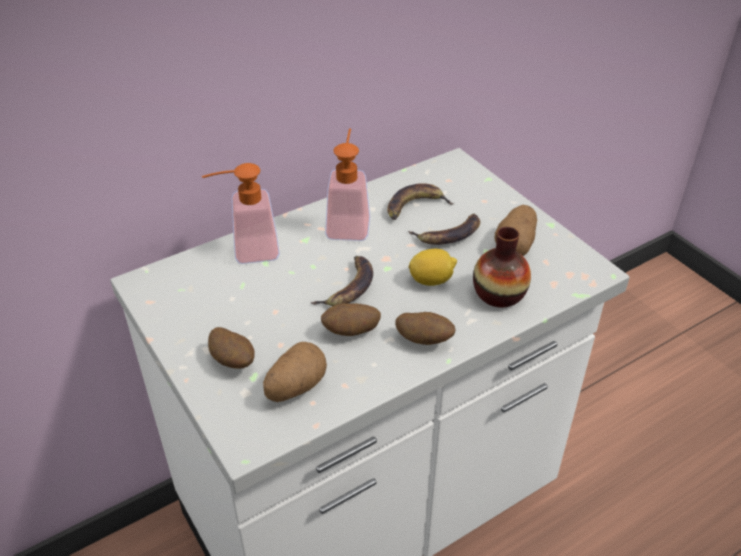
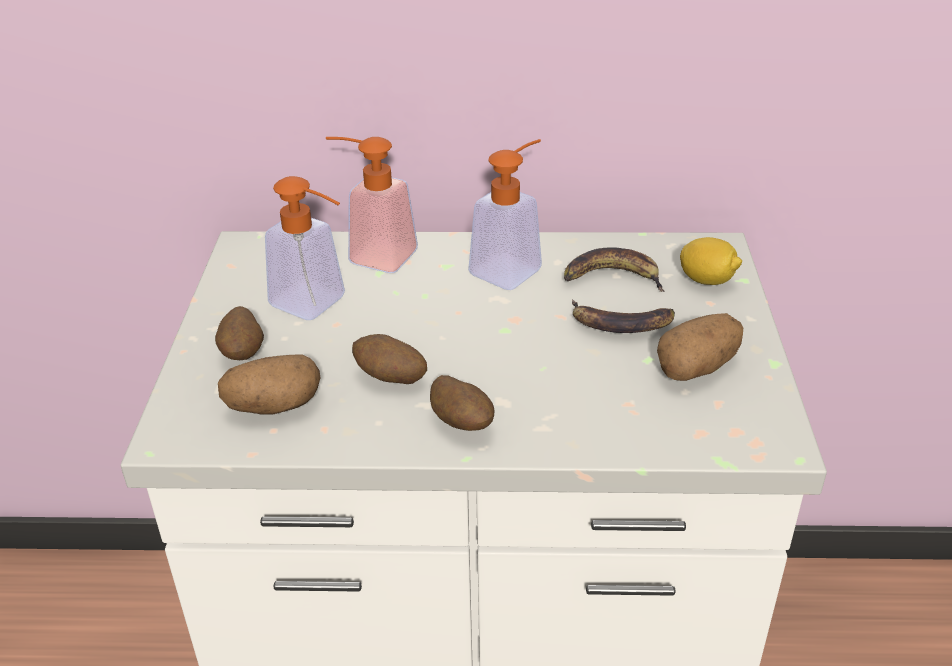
camera: 35 degrees right, 5 degrees down
banana [310,256,373,306] -> none
lemon [408,249,457,286] -> lemon moved to [680,237,742,285]
vase [473,227,531,307] -> none
none -> soap dispenser [265,176,345,320]

